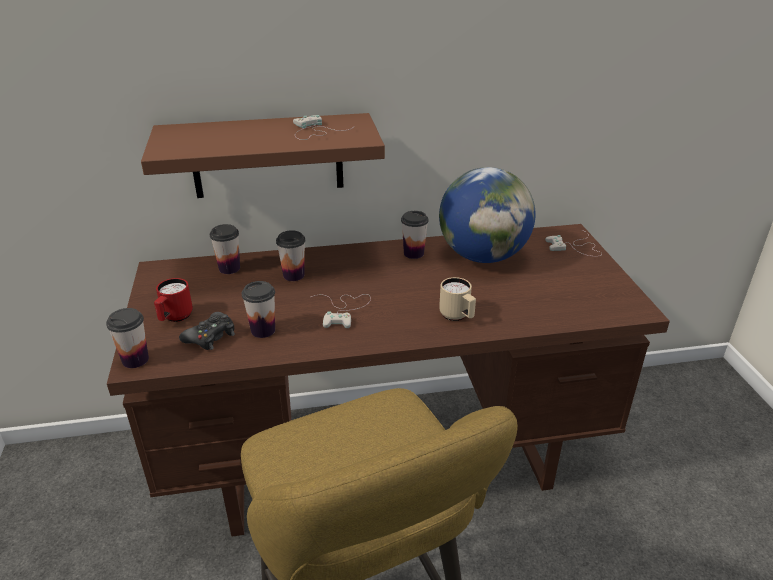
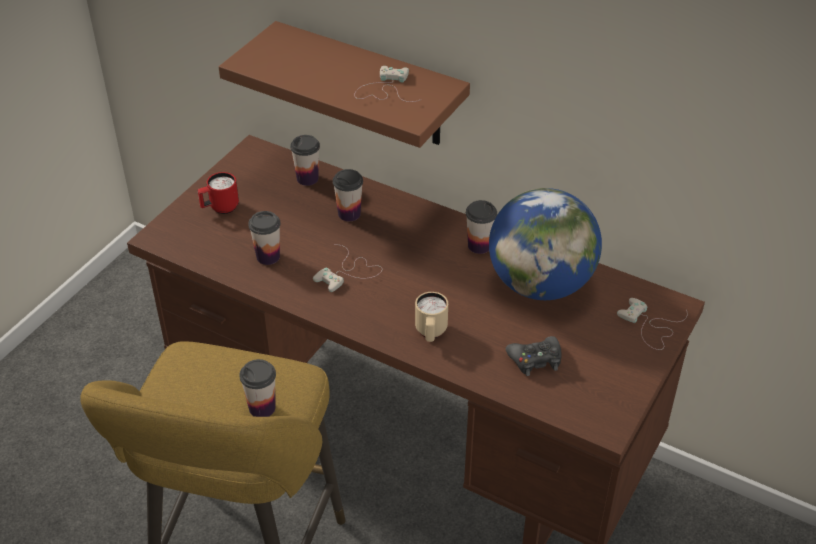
camera: 40 degrees right, 10 degrees up
cup [106,308,149,368] -> cup moved to [239,359,276,417]
black game controller [179,312,235,350] -> black game controller moved to [506,336,562,376]

